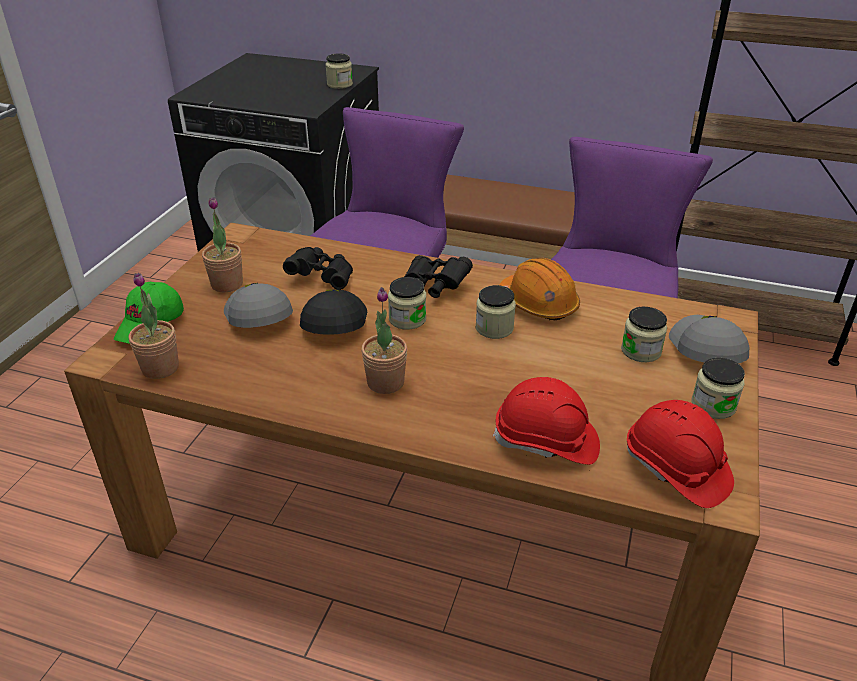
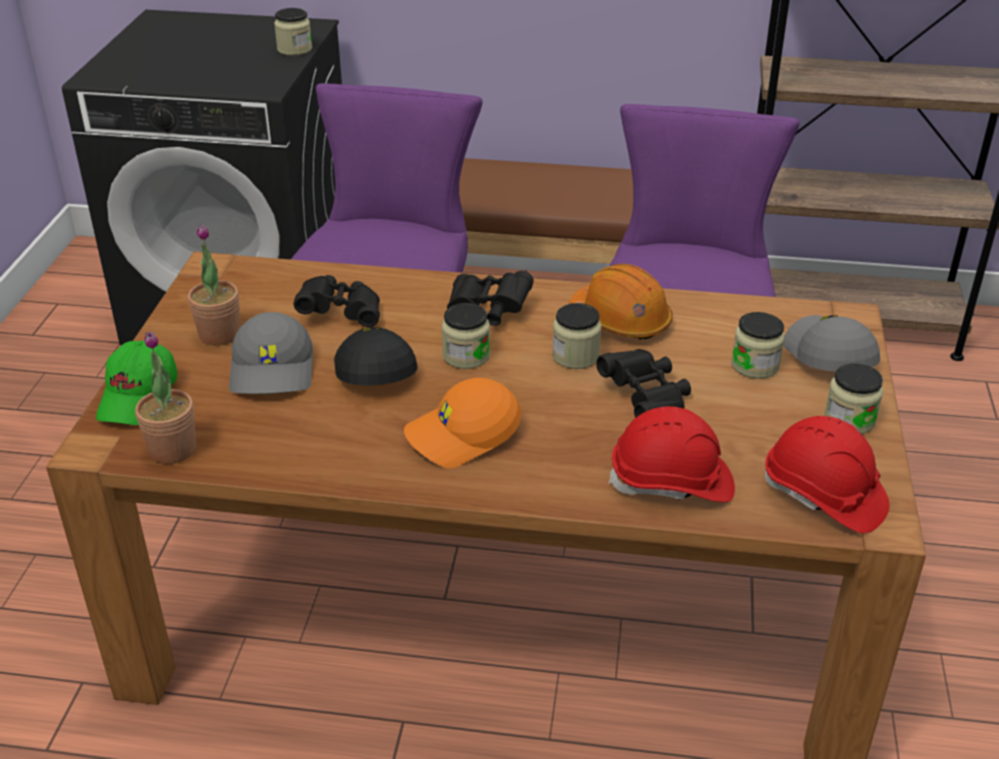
camera: 10 degrees left, 0 degrees up
grey cap [224,283,293,328] -> grey cap turned 150 degrees counterclockwise [229,312,313,394]
potted plant [361,287,407,394] -> orange cap [404,378,522,468]
none -> black binoculars [596,349,691,418]

